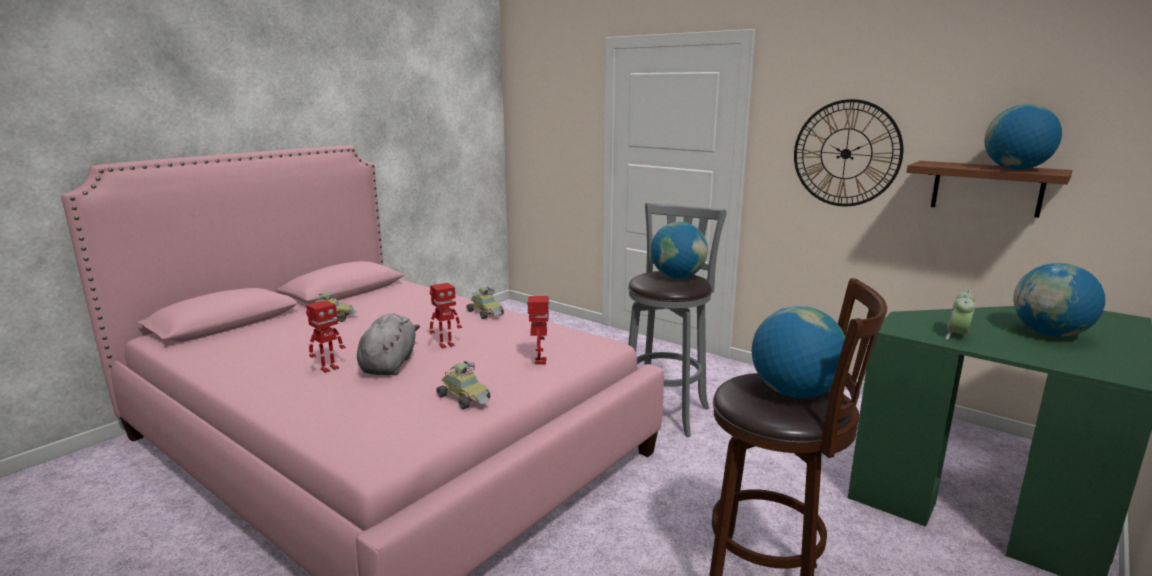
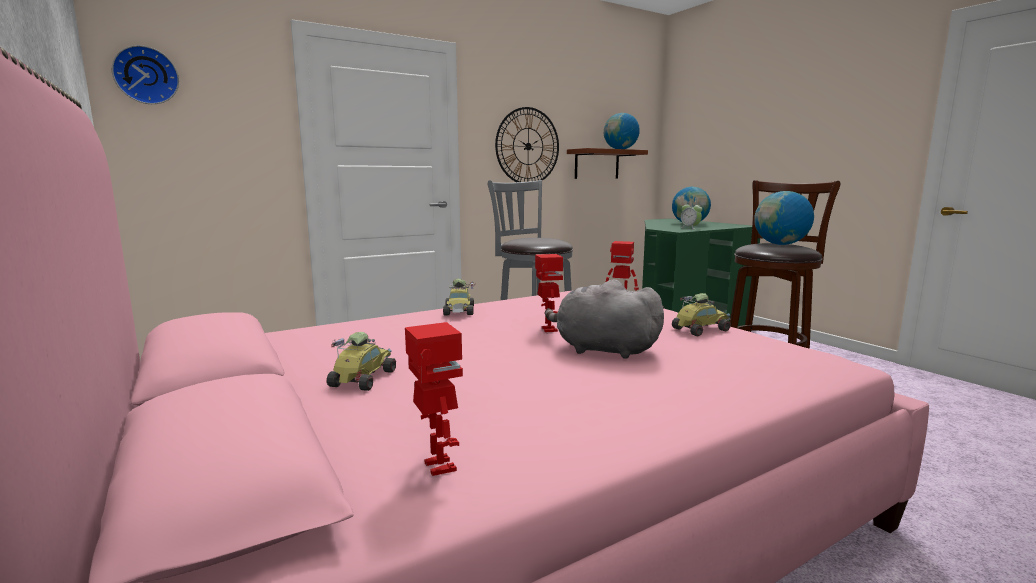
camera: 70 degrees left, 5 degrees down
toy robot [306,300,346,373] -> toy robot moved to [405,322,463,476]
toy car [467,287,504,319] -> toy car turned 105 degrees clockwise [443,278,475,315]
globe [651,222,708,278] -> none
none -> wall clock [112,45,179,104]

